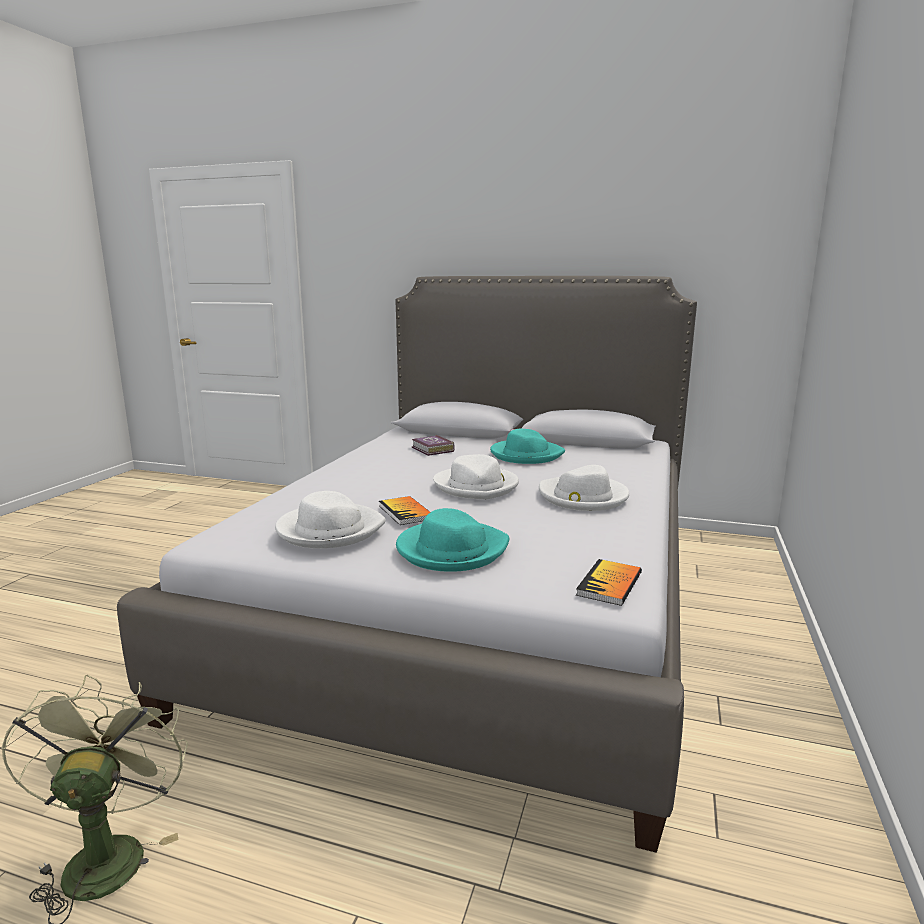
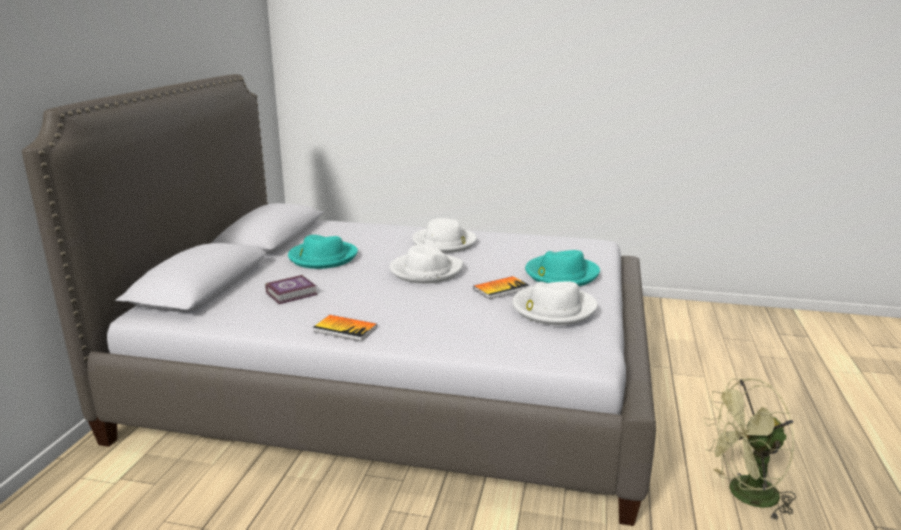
camera: 95 degrees left, 5 degrees up
book [576,559,642,606] -> book moved to [313,315,377,341]

